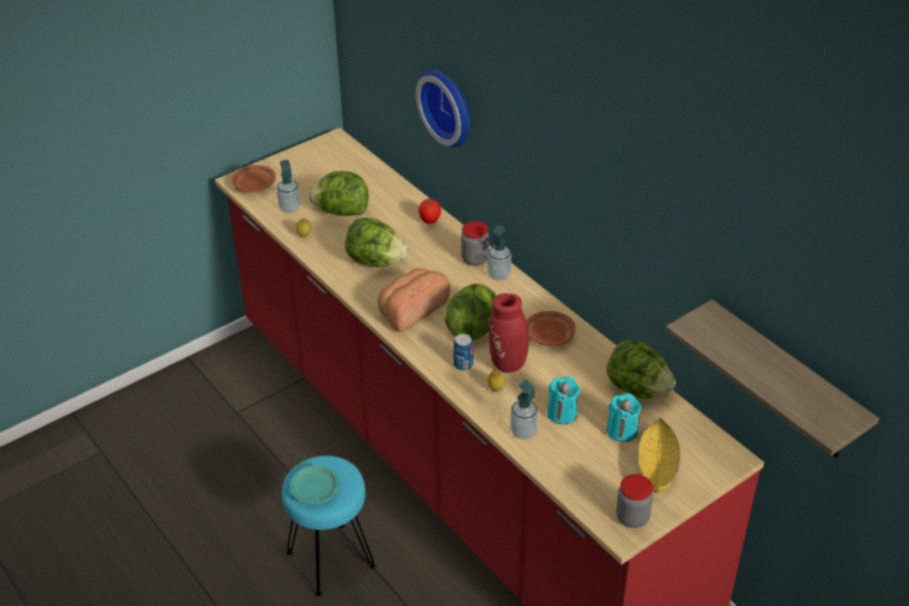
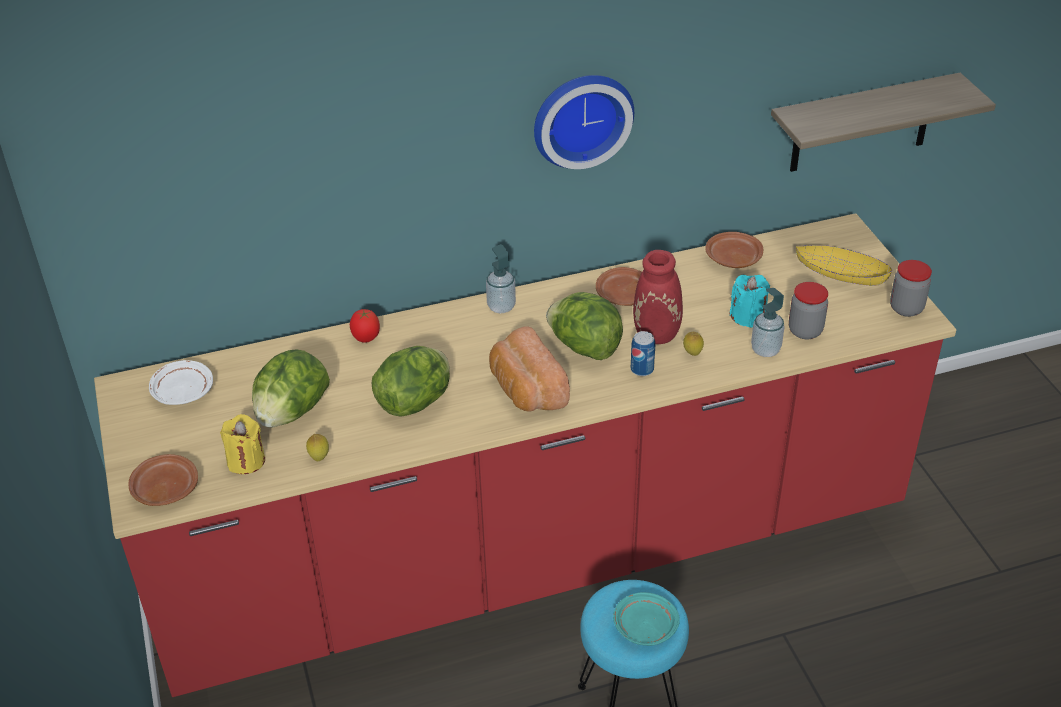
camera: 70 degrees left, 0 degrees up
soap dispenser [277,160,300,213] -> yellow candle [220,414,265,474]
wall clock [416,70,470,147] -> wall clock moved to [534,75,634,169]
jar [461,221,489,266] -> jar moved to [789,282,828,339]
lettuce [606,340,676,399] -> brown plate [705,232,763,268]
turquoise candle [607,393,642,442] -> none
none -> white plate [149,360,213,405]

